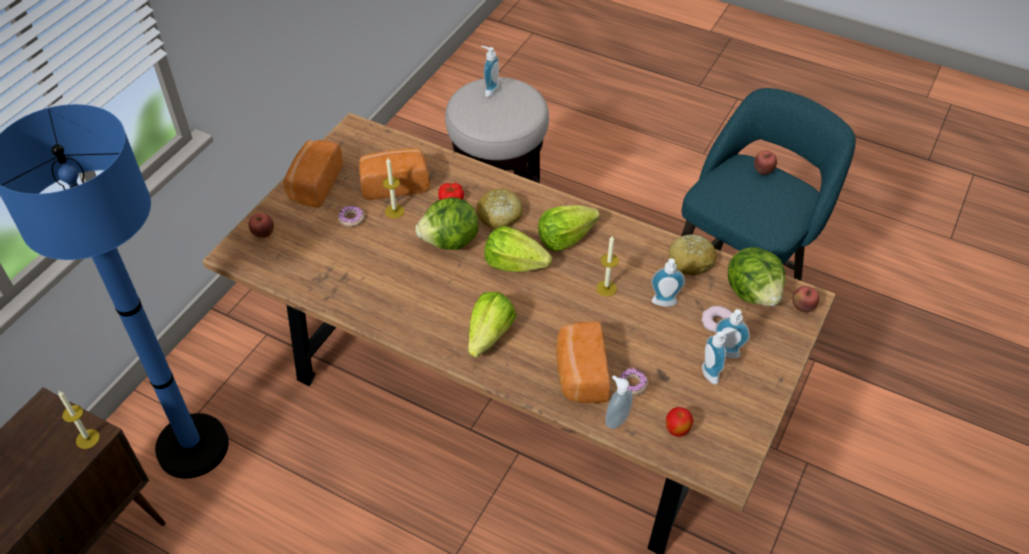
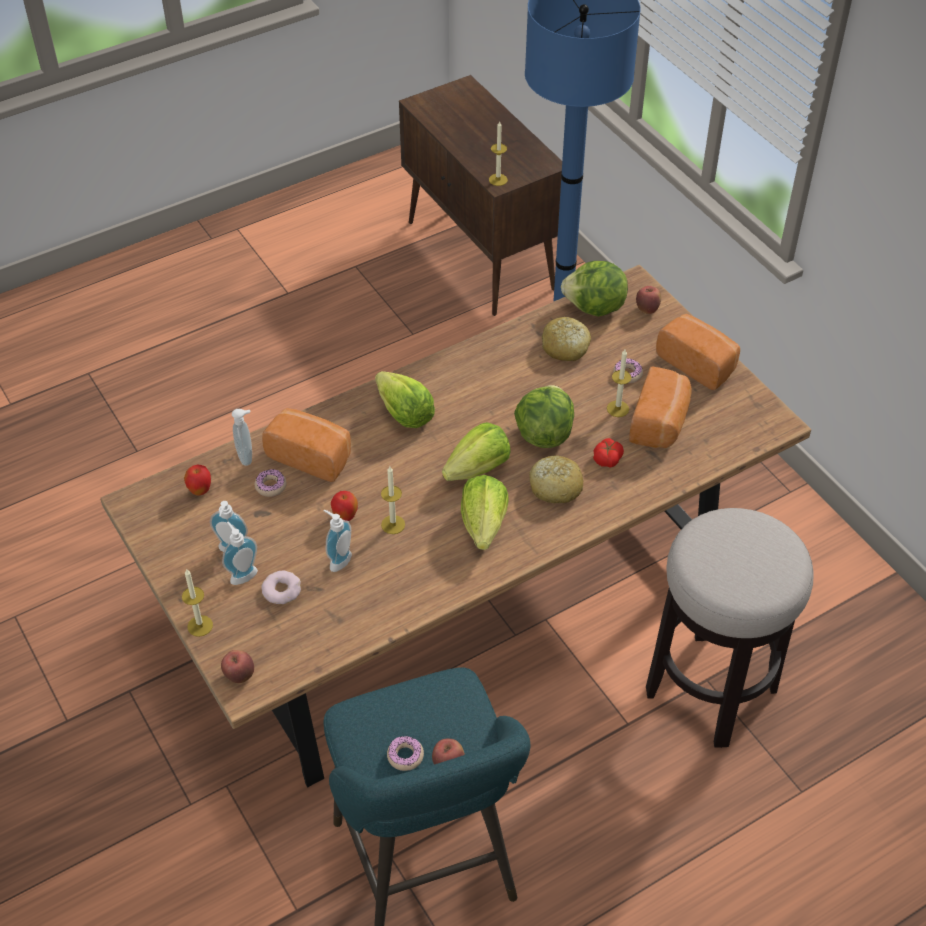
camera: 120 degrees right, 0 degrees up
soap dispenser [481,46,499,97] -> none
bread [669,235,716,276] -> bread moved to [542,317,591,361]
lettuce [728,247,785,306] -> lettuce moved to [561,261,628,317]
none -> candle [182,569,213,637]
none -> apple [331,491,358,521]
none -> donut [387,736,424,771]

